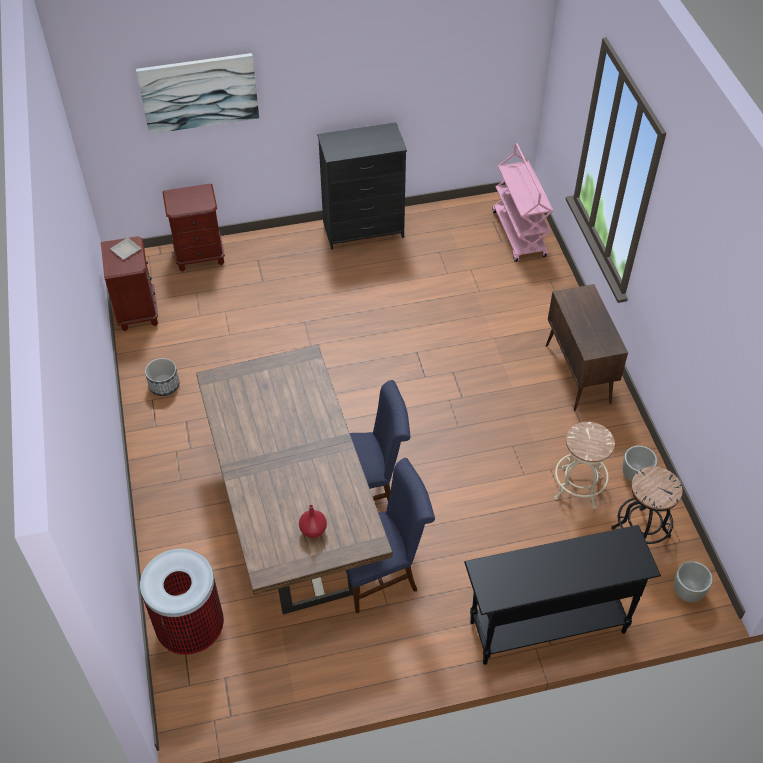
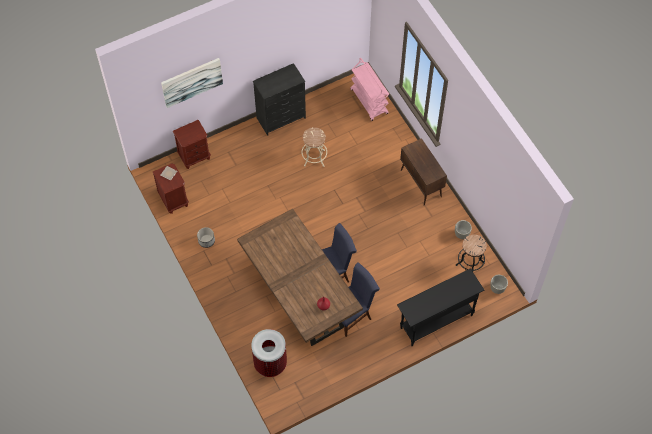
camera: 15 degrees left, 10 degrees up
beige stool [554,422,615,509] -> beige stool moved to [301,127,327,167]

